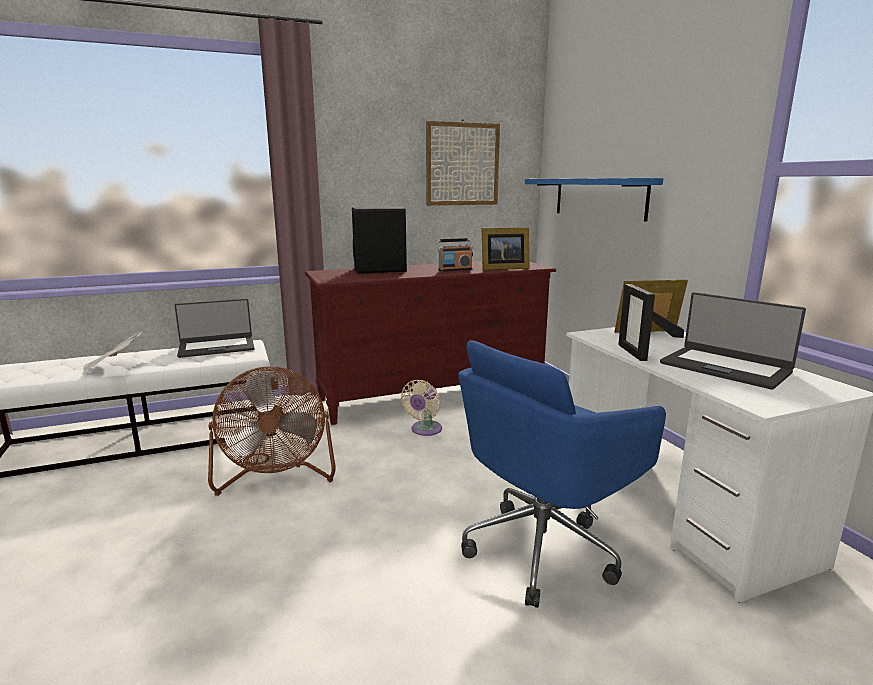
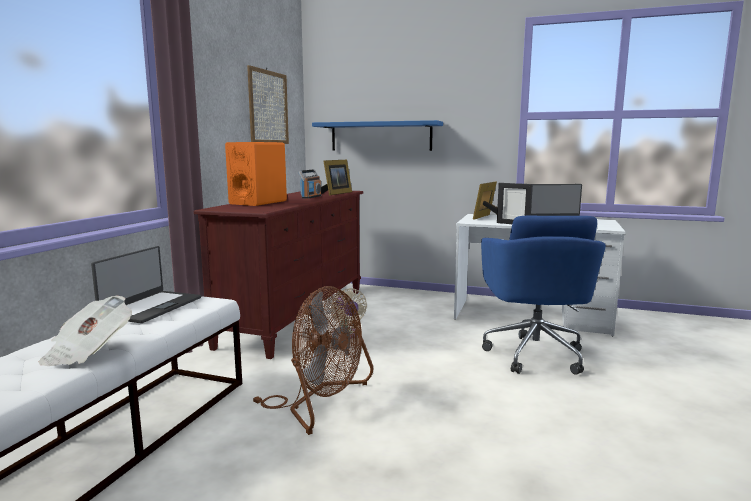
camera: 50 degrees left, 5 degrees down
black speaker [352,207,407,274] -> orange speaker [225,142,287,206]

